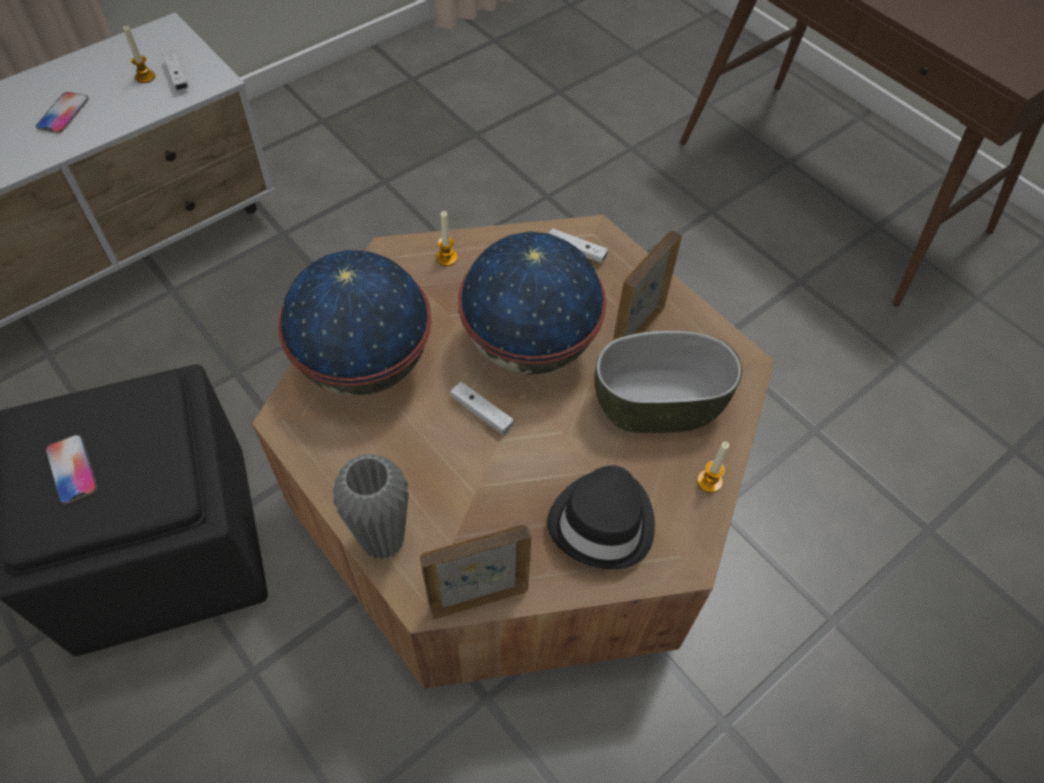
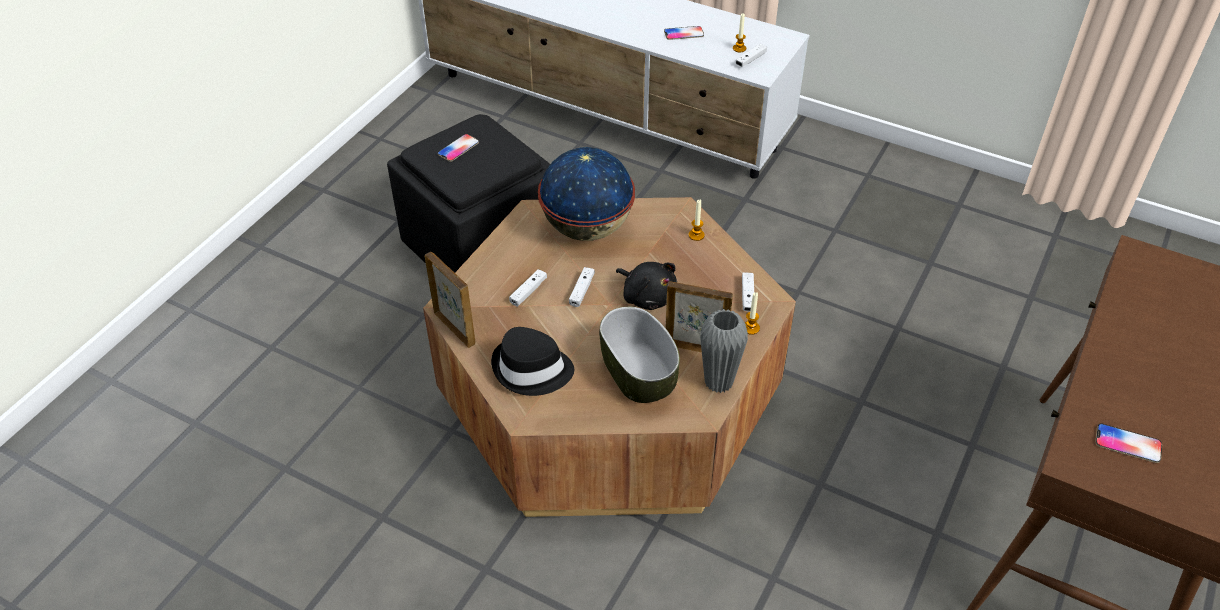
camera: 70 degrees right, 10 degrees down
grey vase [333,454,409,560] -> grey vase moved to [700,309,748,393]
globe [458,231,606,374] -> black plush toy [616,262,677,310]
candle [697,441,729,493] -> candle moved to [745,292,760,335]
none -> white game controller [509,269,547,307]
none -> phone [1095,423,1162,463]

